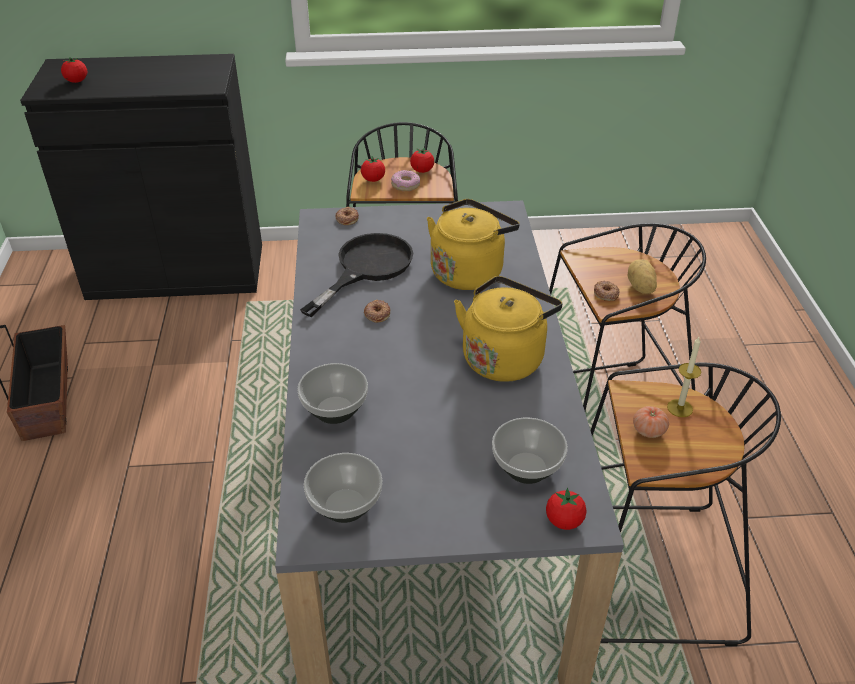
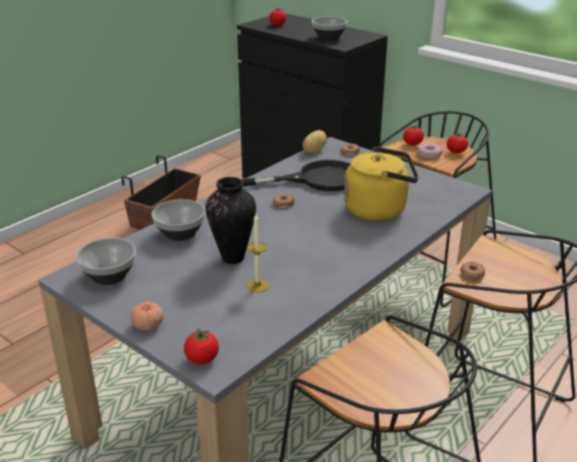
camera: 45 degrees right, 10 degrees down
yellow kettle [454,276,562,382] -> none
bowl [492,418,568,484] -> bowl moved to [312,16,347,41]
potato [627,259,657,294] -> potato moved to [303,130,327,153]
tomato [633,406,669,438] -> tomato moved to [131,302,164,330]
candle [667,337,701,417] -> candle moved to [247,214,269,292]
none -> vase [205,177,256,264]

